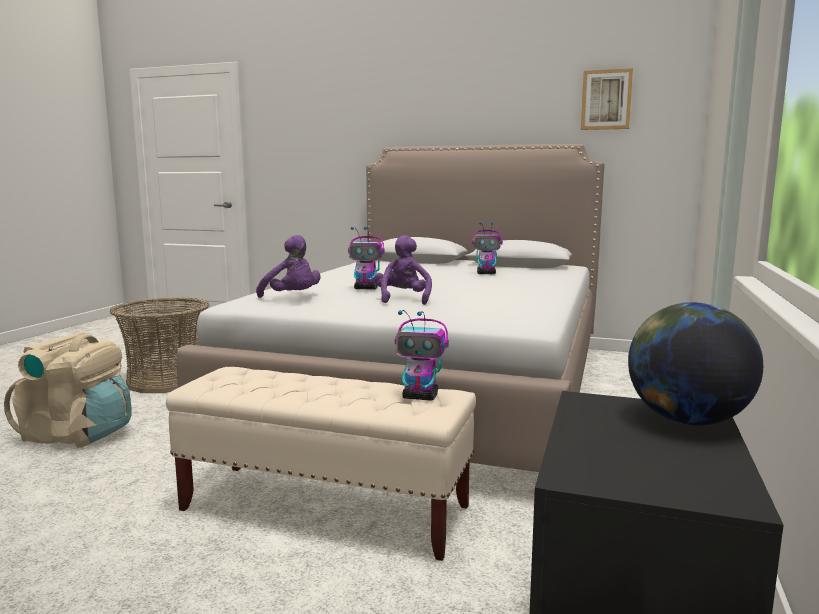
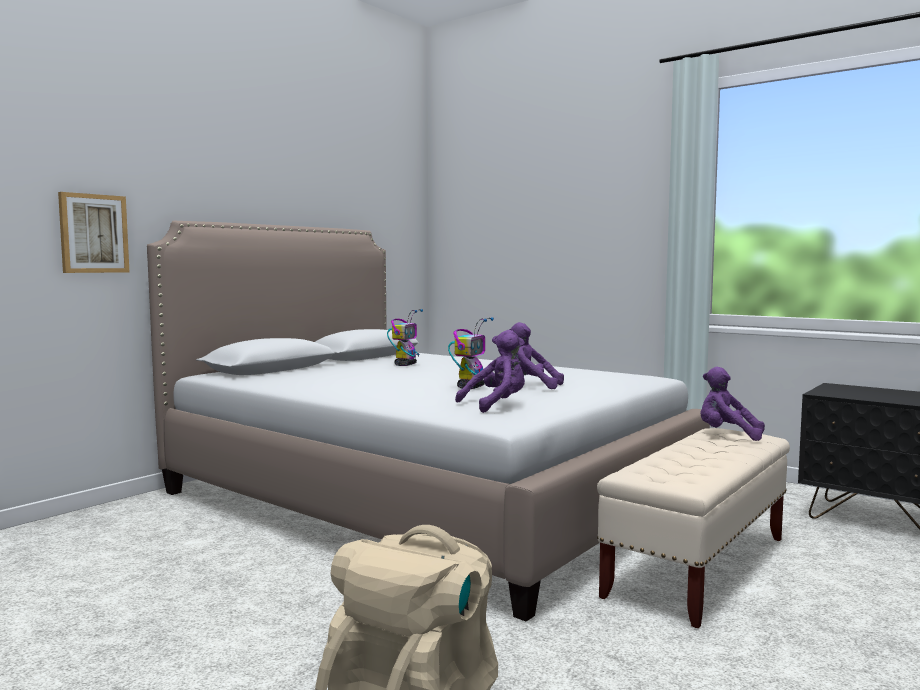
camera: 70 degrees left, 5 degrees down
basket [110,297,209,393] -> none
toy robot [395,310,449,401] -> purple plush toy [700,367,765,441]
picture [581,68,633,130] -> picture moved to [58,192,129,273]
globe [628,302,763,426] -> none

